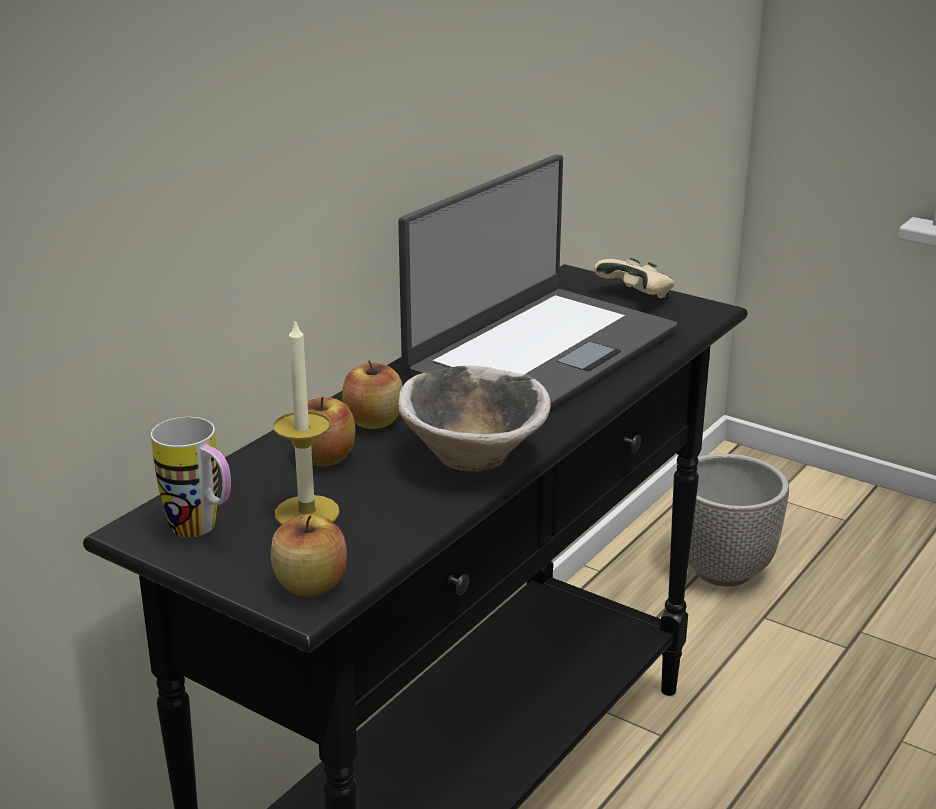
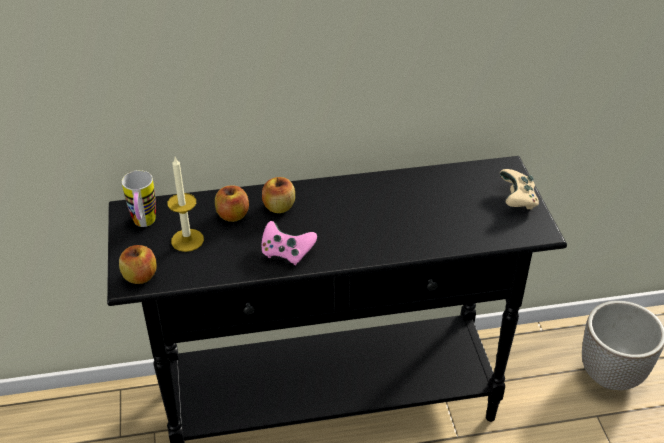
camera: 45 degrees right, 15 degrees up
laptop [398,154,678,410] -> none
bowl [398,365,551,473] -> pink game controller [262,221,317,266]

